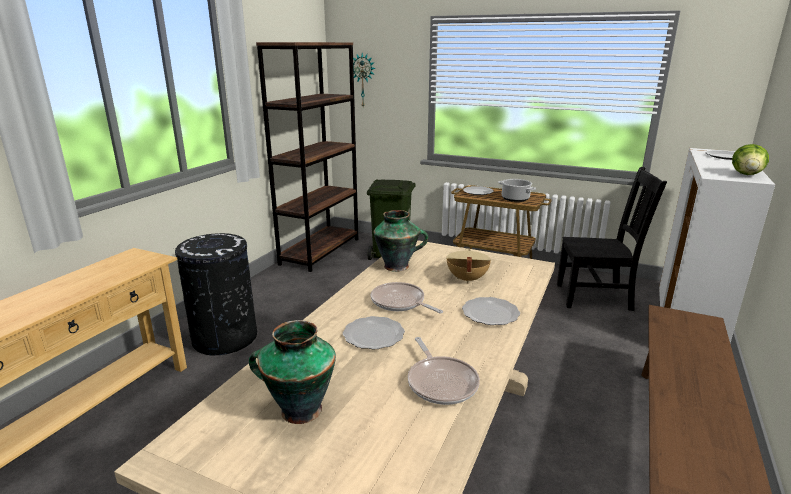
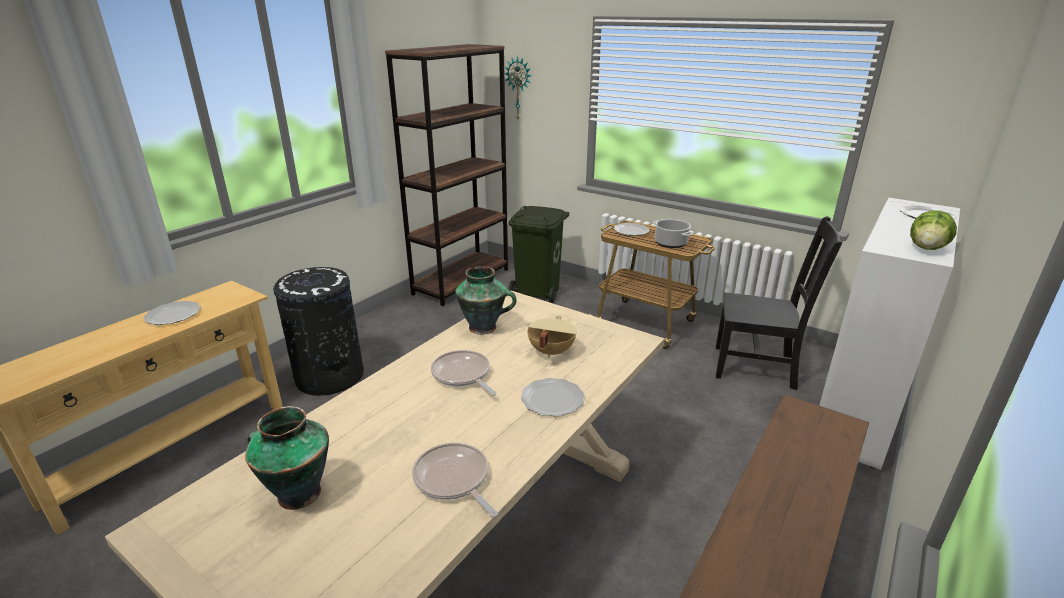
camera: 10 degrees right, 5 degrees up
plate [343,316,405,349] -> plate moved to [143,301,201,325]
frying pan [408,337,480,405] -> frying pan turned 150 degrees clockwise [412,443,498,517]

